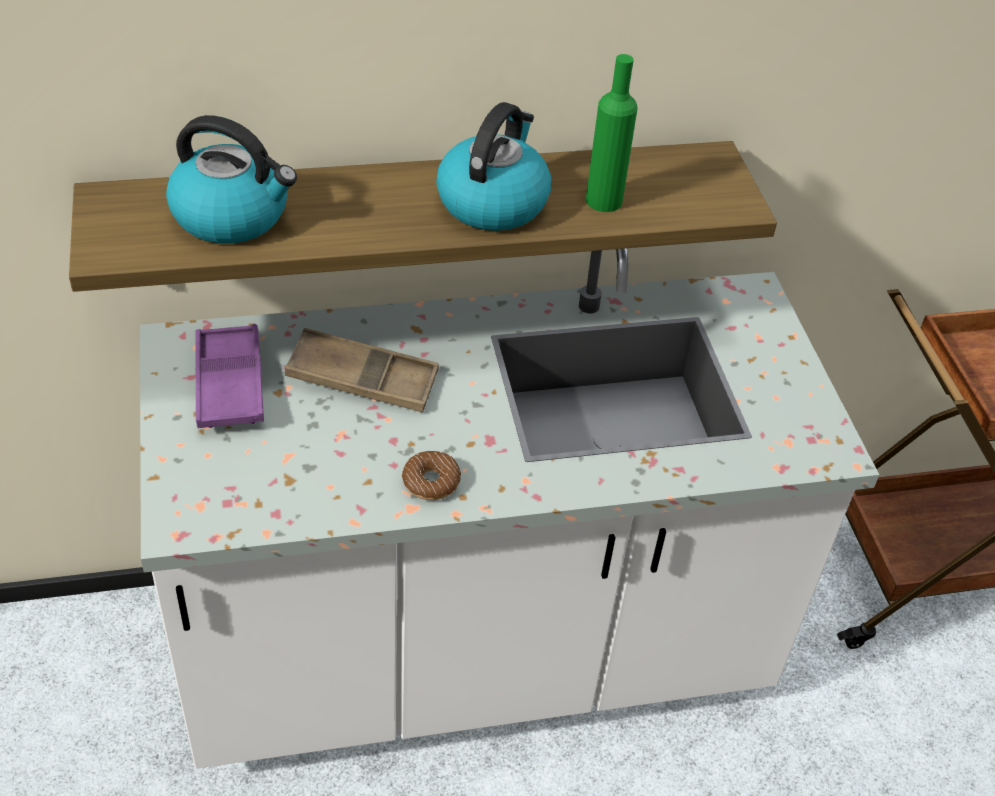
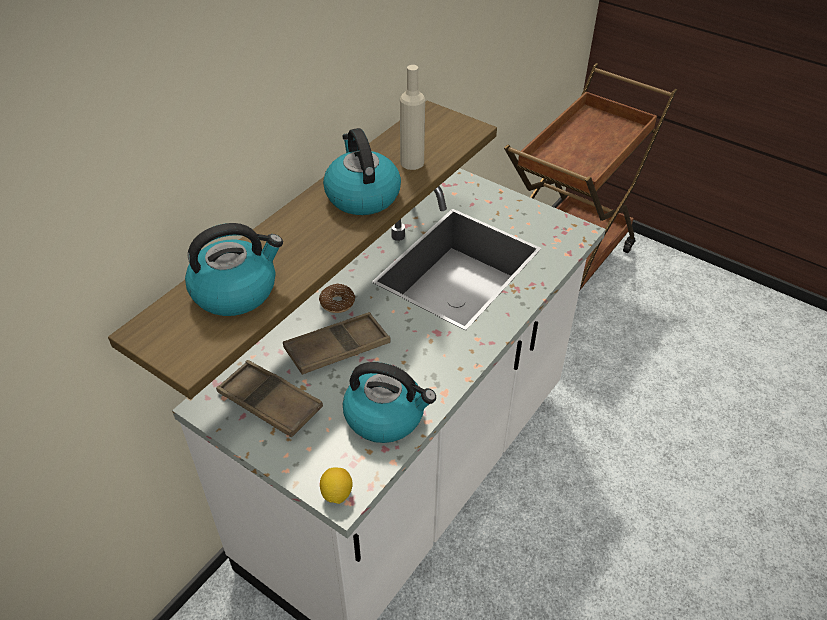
camera: 40 degrees left, 0 degrees up
purple tray [195,324,264,428] -> brown tray [216,360,323,438]
donut [402,451,461,500] -> donut moved to [319,283,355,313]
green bottle [586,54,637,212] -> beige bottle [400,65,425,170]
none -> lemon [320,467,353,504]
none -> kettle [343,362,436,443]

